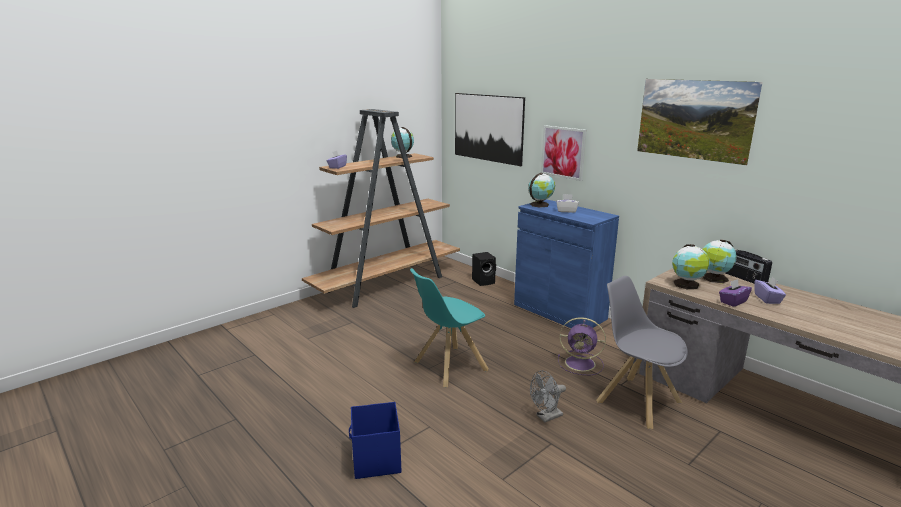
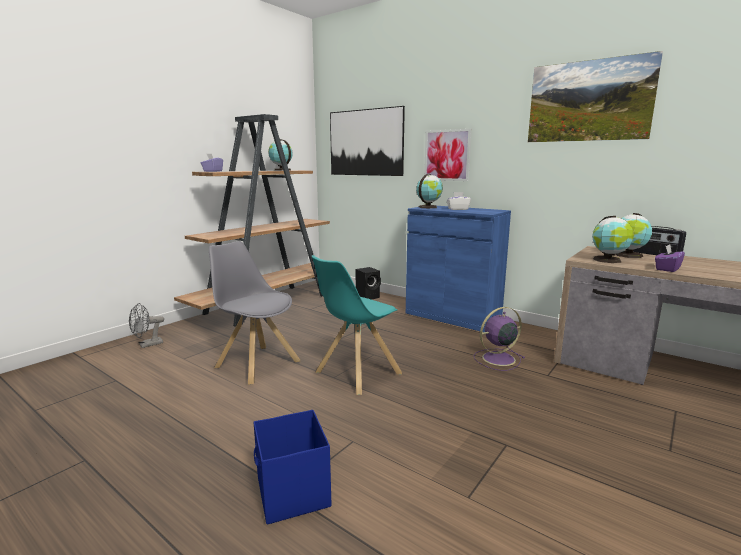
camera: 10 degrees left, 5 degrees down
grey fan [530,370,566,422] -> grey fan moved to [129,303,164,348]
purple fan [558,317,606,375] -> purple fan turned 150 degrees clockwise [473,307,525,371]
grey chair [596,276,688,429] -> grey chair moved to [209,241,300,385]
purple tissue box [754,277,786,304] -> none

